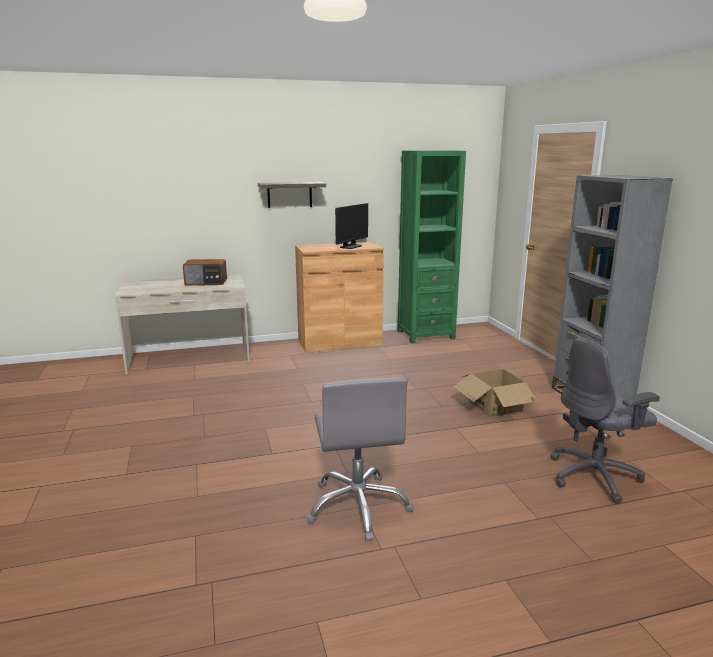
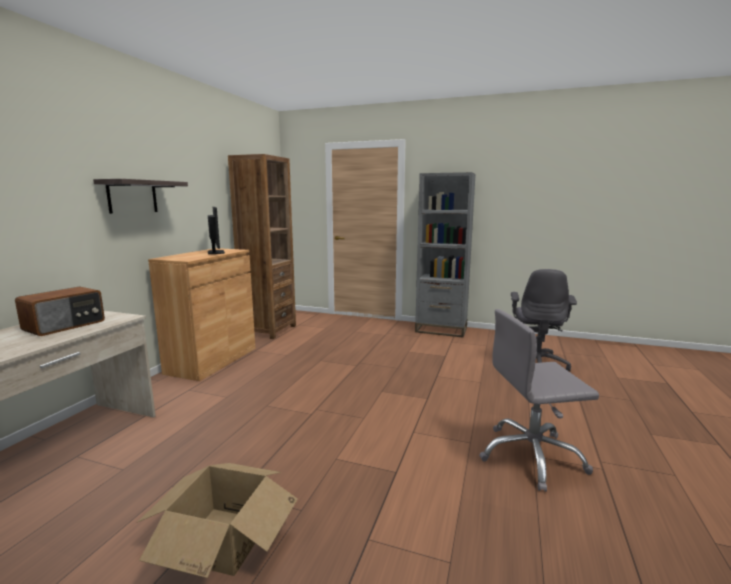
camera: 55 degrees left, 5 degrees down
grey office chair [306,377,414,541] -> grey office chair turned 150 degrees clockwise [479,309,599,492]
green bookcase [398,150,466,343] -> brown bookcase [228,154,296,339]
cardboard box [454,368,540,417] -> cardboard box moved to [138,463,298,578]

